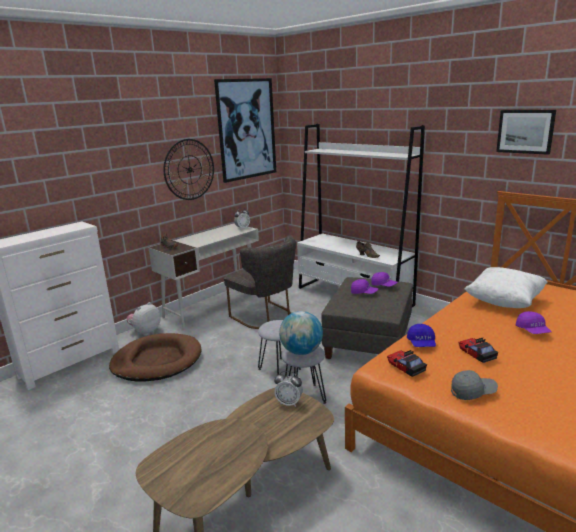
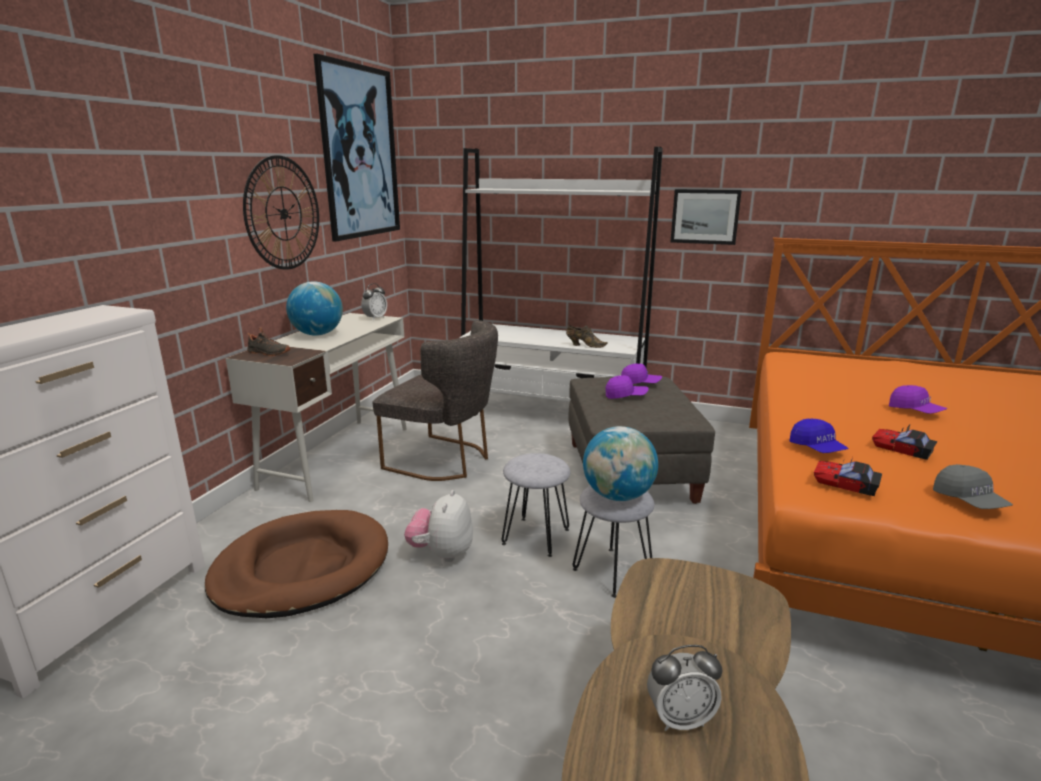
camera: 25 degrees left, 0 degrees up
plush toy [126,302,161,336] -> plush toy moved to [404,490,473,562]
alarm clock [274,371,303,407] -> alarm clock moved to [647,645,722,731]
grey cap [451,370,498,400] -> grey cap turned 105 degrees clockwise [933,464,1013,509]
white pillow [465,267,547,308] -> none
picture [496,110,556,155] -> picture moved to [671,189,742,245]
none -> globe [286,281,343,336]

